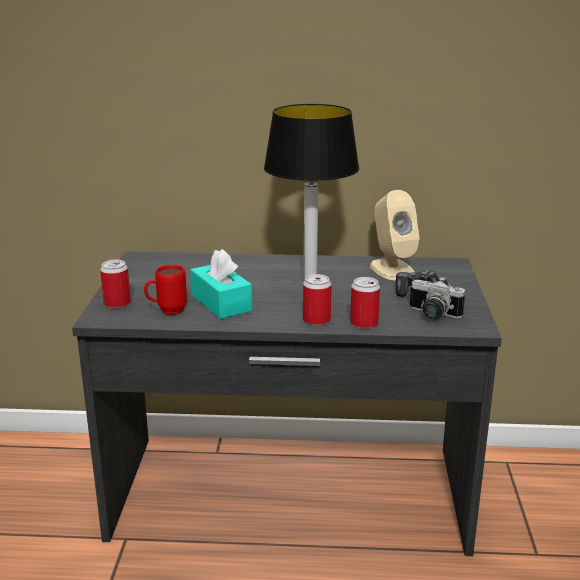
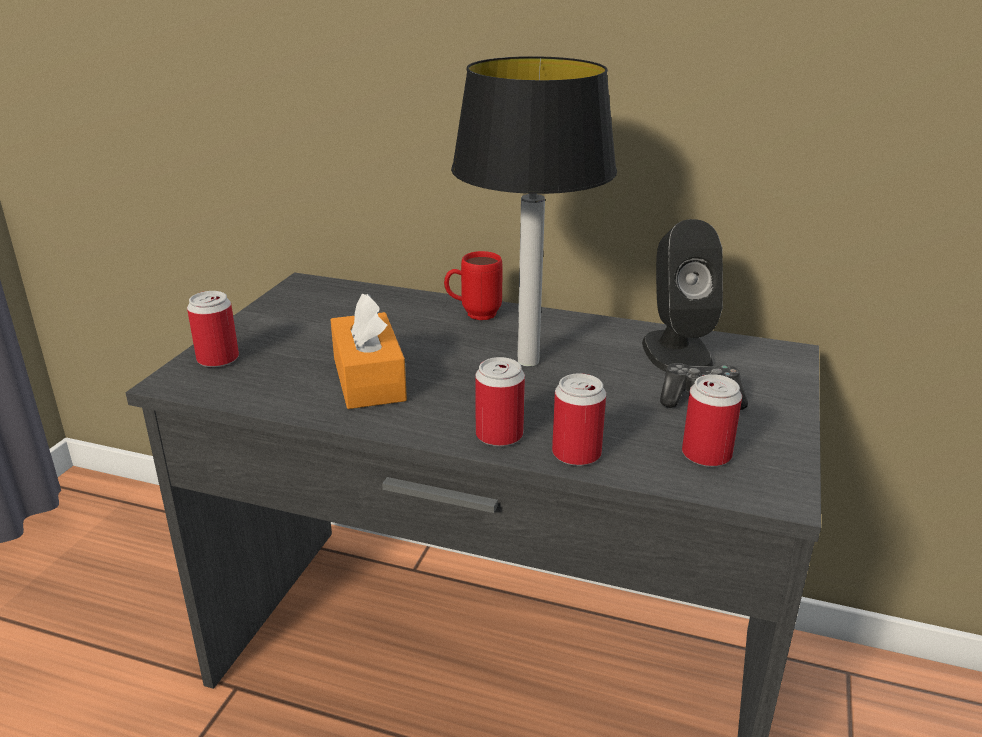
camera: 15 degrees right, 5 degrees up
red mug [144,265,187,315] -> red mug moved to [444,251,503,320]
turquoise tissue box [190,249,252,319] -> orange tissue box [330,293,407,409]
beige speaker [370,190,420,281] -> black speaker [642,219,723,372]
camera [410,276,465,320] -> can [682,374,742,467]

